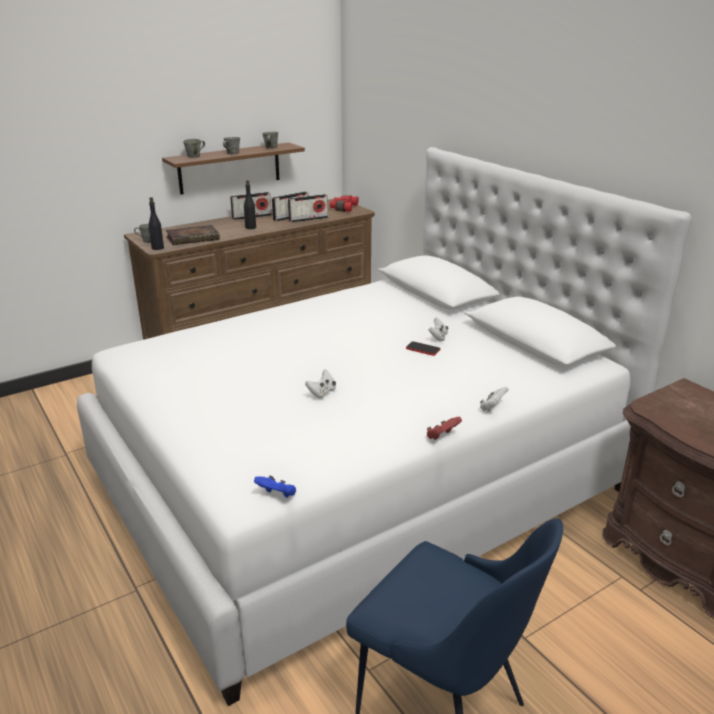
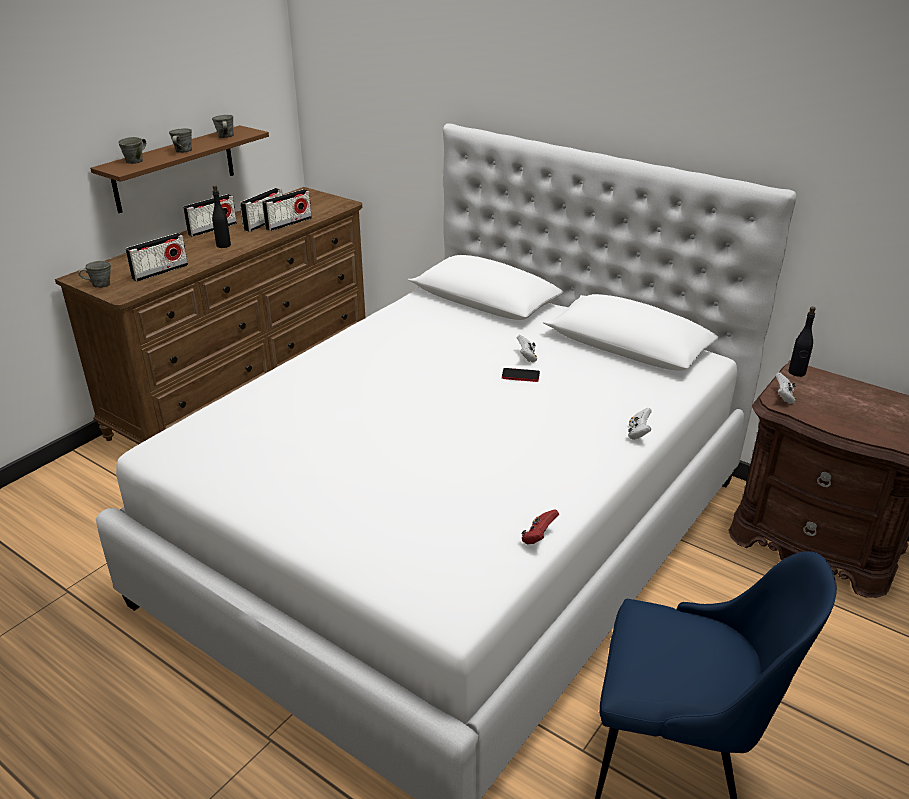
camera: 20 degrees left, 5 degrees up
black bottle [149,197,164,250] -> black bottle moved to [788,307,816,377]
book [166,225,220,245] -> radio [125,233,188,282]
blue game controller [254,476,296,498] -> none
white game controller [305,370,336,399] -> white game controller moved to [776,372,796,404]
red binoculars [330,196,359,212] -> none
red game controller [427,417,462,440] -> red game controller moved to [521,510,559,544]

